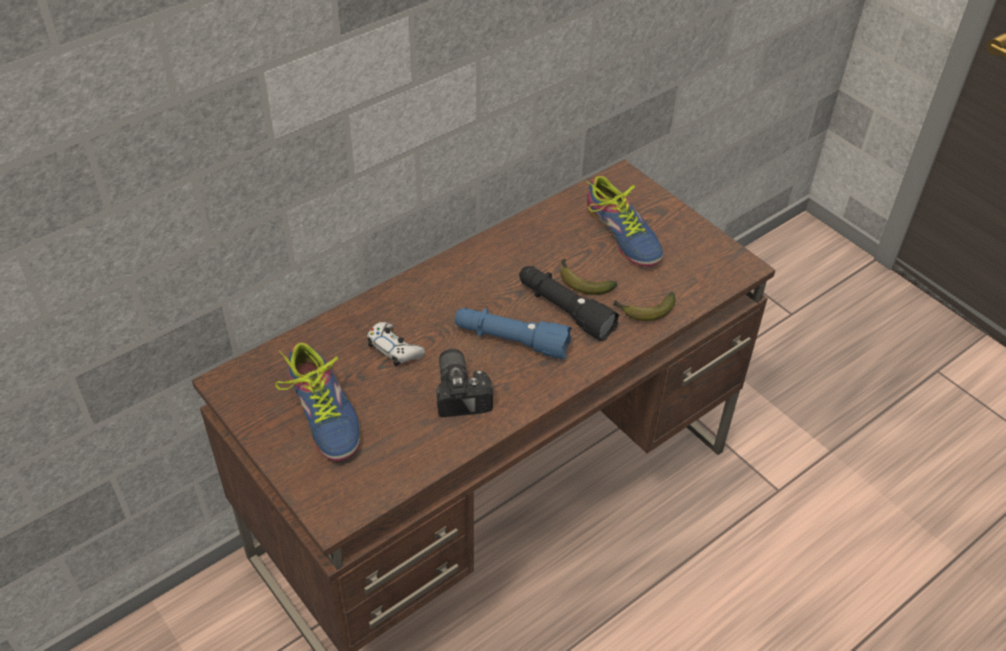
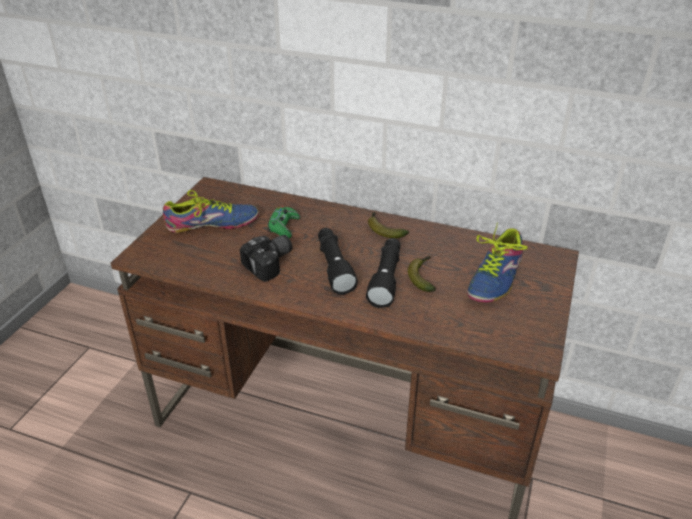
camera: 60 degrees right, 10 degrees down
shoe [275,342,360,461] -> shoe turned 135 degrees counterclockwise [163,190,259,233]
white game controller [367,322,425,367] -> green game controller [267,206,300,238]
blue flashlight [455,308,572,359] -> black flashlight [318,228,358,295]
banana [613,292,676,321] -> banana moved to [368,212,409,238]

